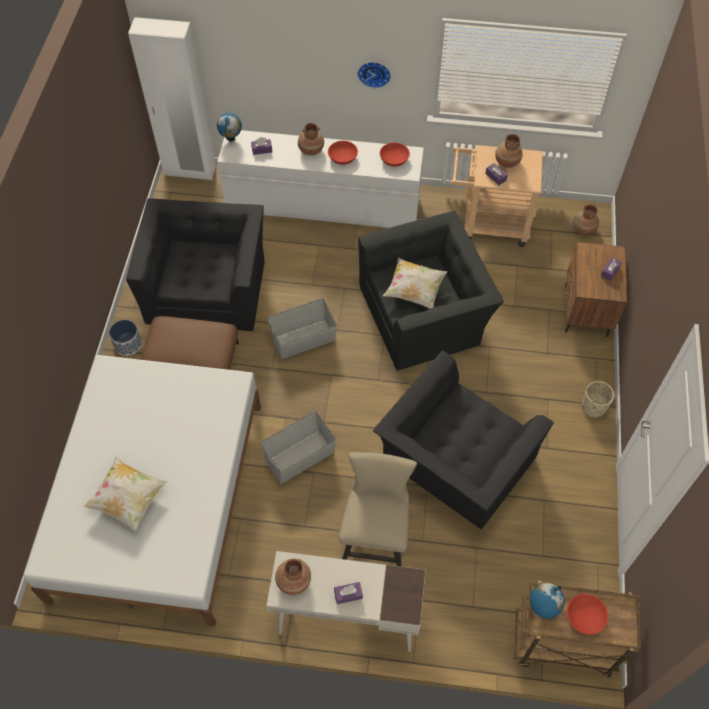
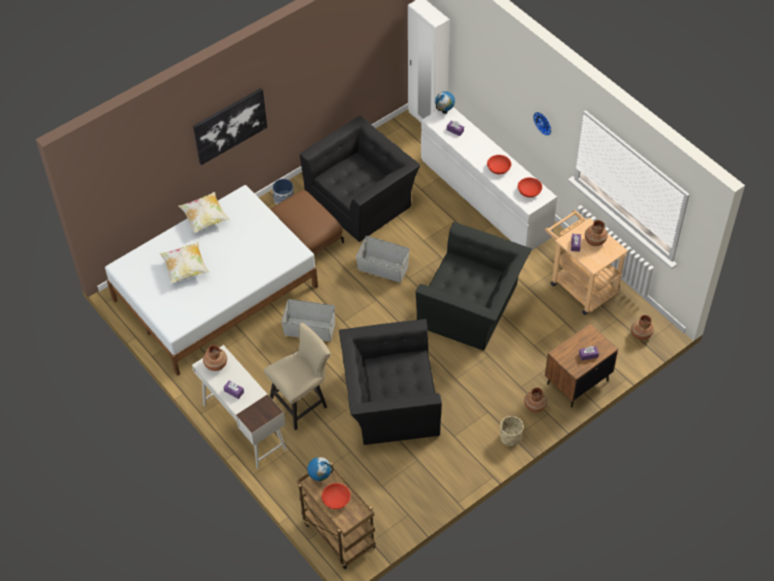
camera: 45 degrees right, 5 degrees down
brown vase [298,123,324,155] -> brown vase moved to [524,387,548,413]
pillow [383,258,447,309] -> pillow moved to [179,192,230,233]
none -> picture [193,88,267,165]

